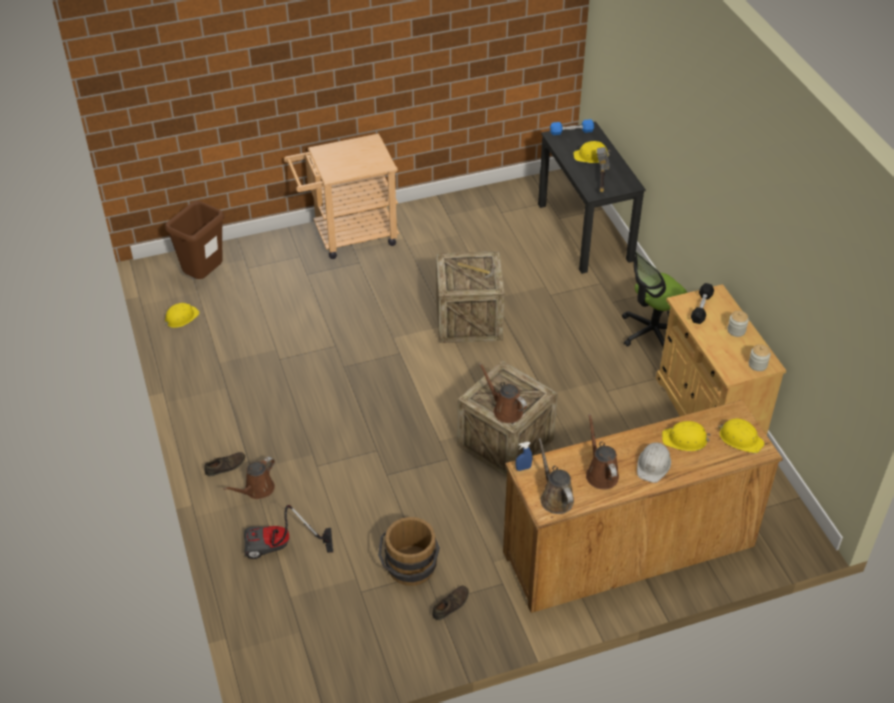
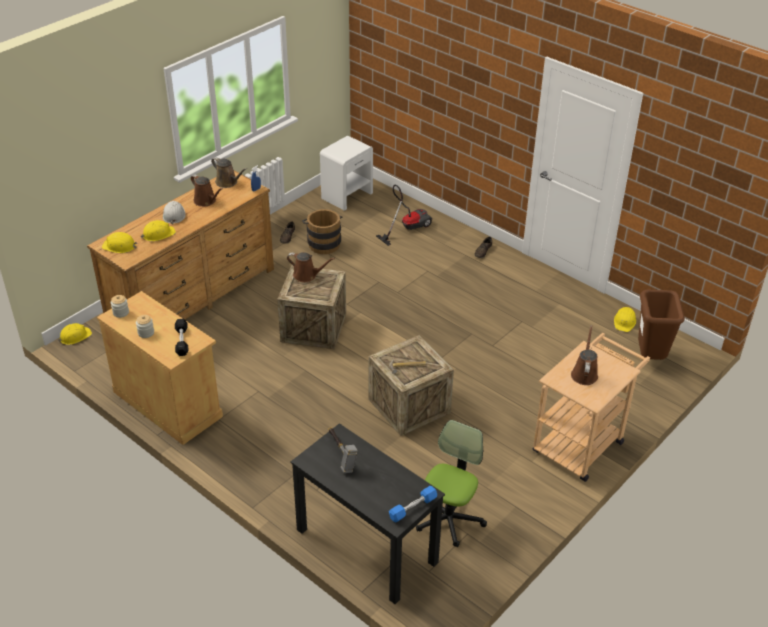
camera: 150 degrees right, 5 degrees down
brown watering can [223,457,275,499] -> brown watering can moved to [571,325,598,385]
yellow hard hat [573,141,610,163] -> yellow hard hat moved to [59,323,92,345]
office chair [622,251,687,348] -> office chair moved to [416,420,487,547]
none -> white nightstand [320,136,373,211]

